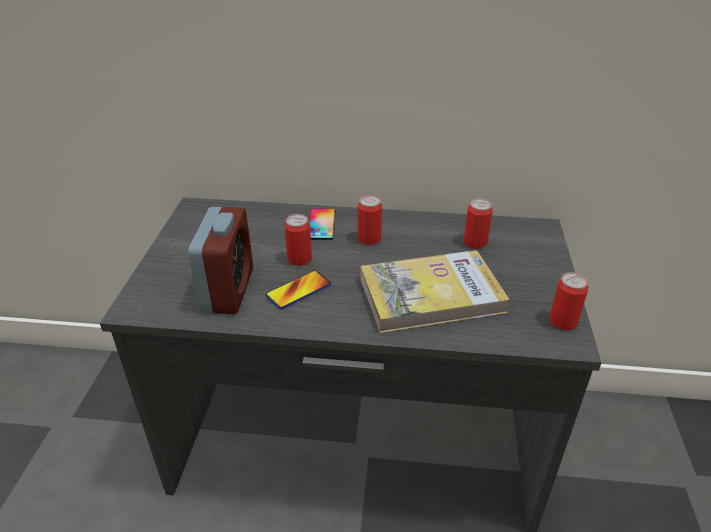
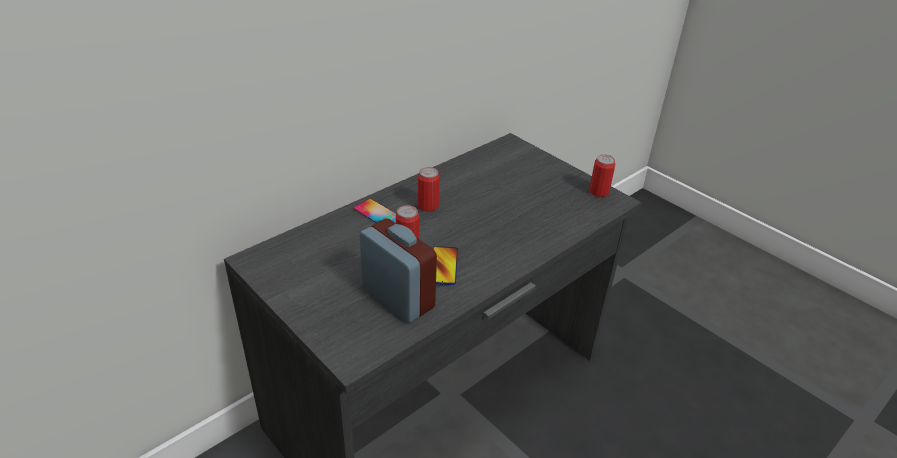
camera: 50 degrees left, 0 degrees up
book [360,250,510,333] -> none
can [464,199,493,249] -> none

